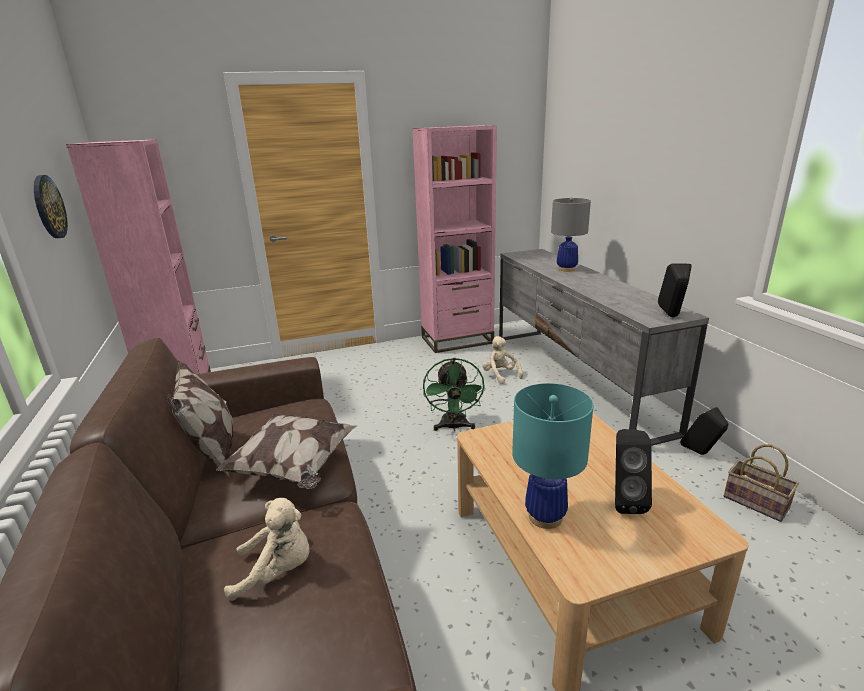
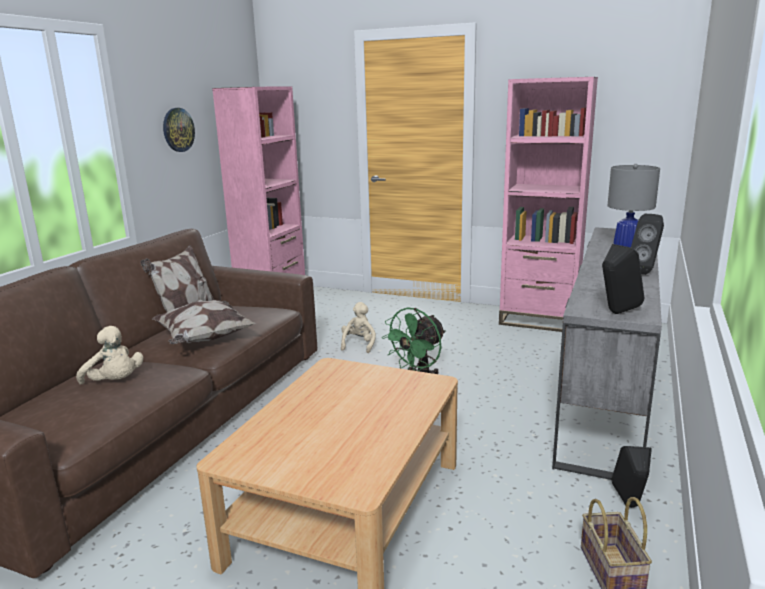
camera: 40 degrees right, 5 degrees down
beige plush toy [482,336,523,384] -> beige plush toy moved to [341,302,376,353]
turquoise table lamp [512,383,593,529] -> none
black speaker [615,429,652,514] -> black speaker moved to [631,214,664,275]

